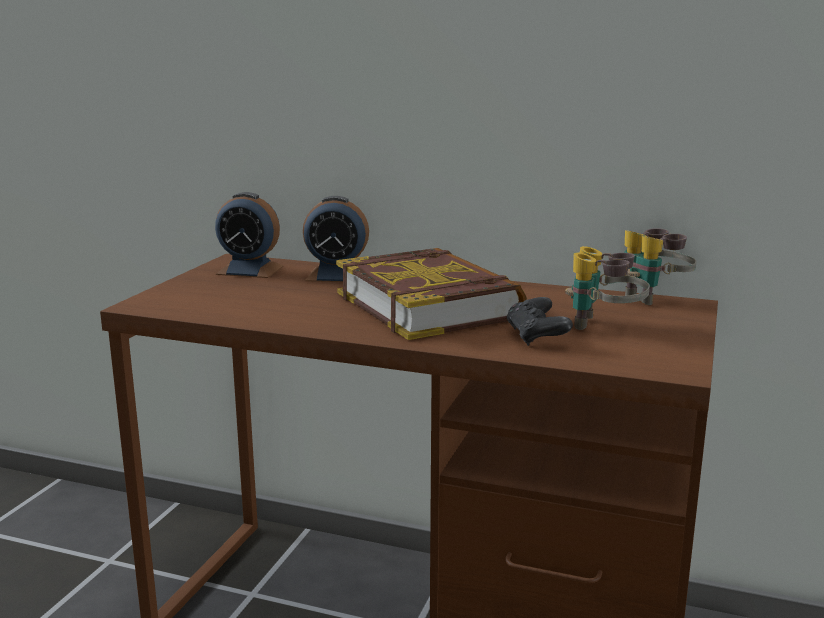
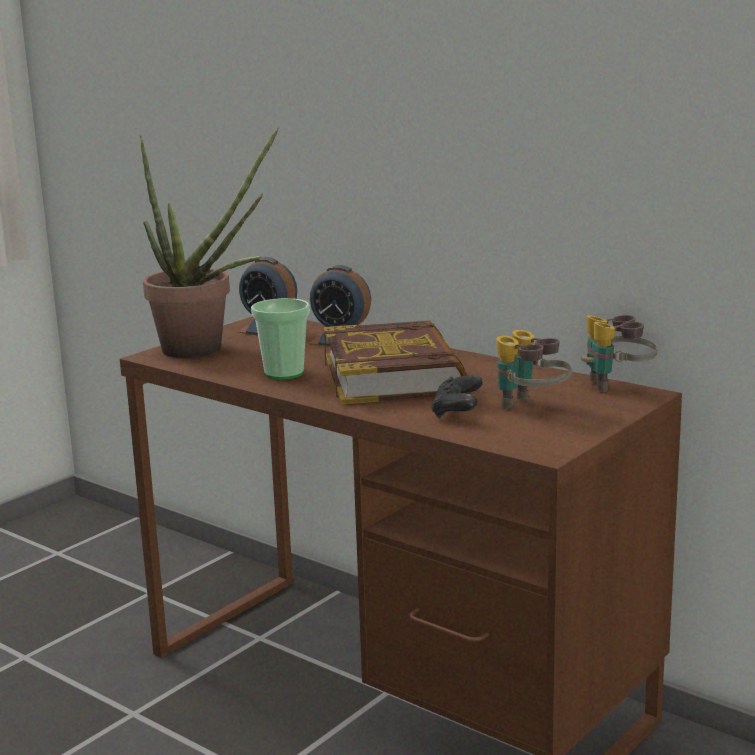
camera: 20 degrees right, 0 degrees up
none -> potted plant [140,127,279,358]
none -> cup [251,298,310,380]

